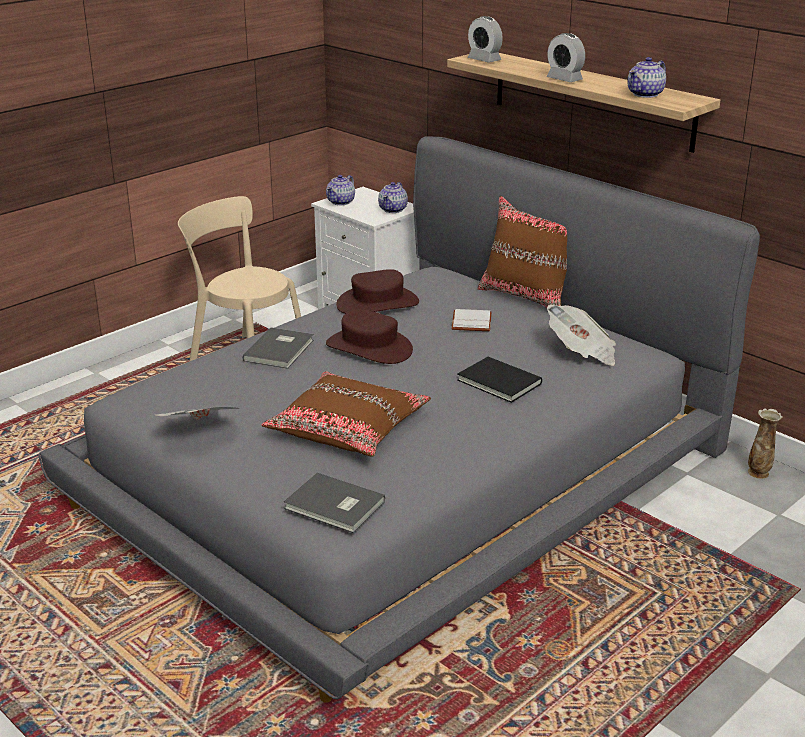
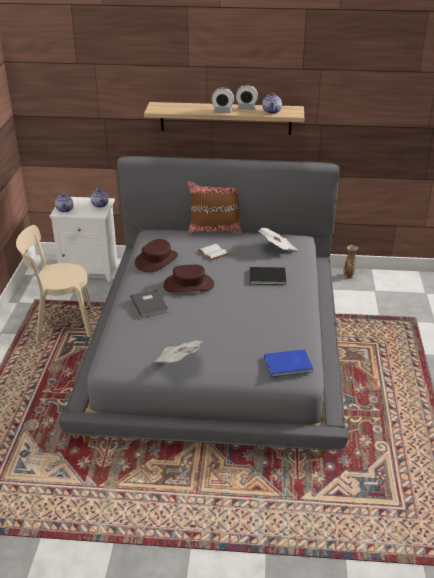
camera: 40 degrees left, 5 degrees up
brown pillow [261,371,431,457] -> none
grey book [284,473,385,533] -> blue book [264,349,313,377]
alarm clock [468,16,503,63] -> alarm clock moved to [236,84,258,110]

